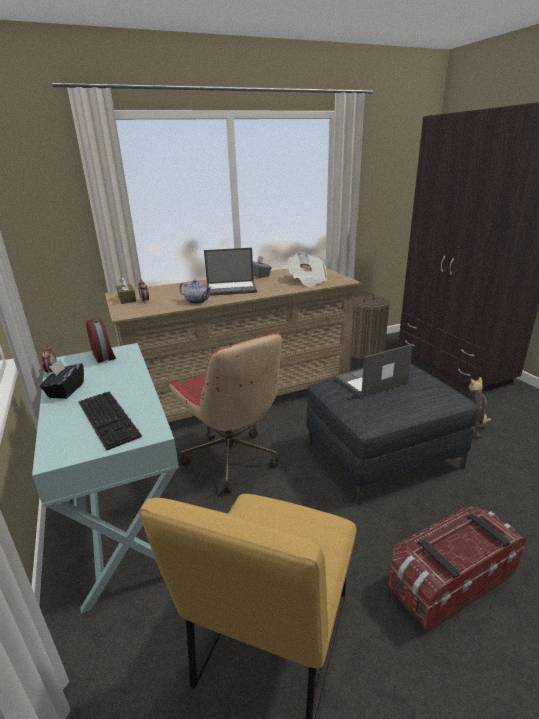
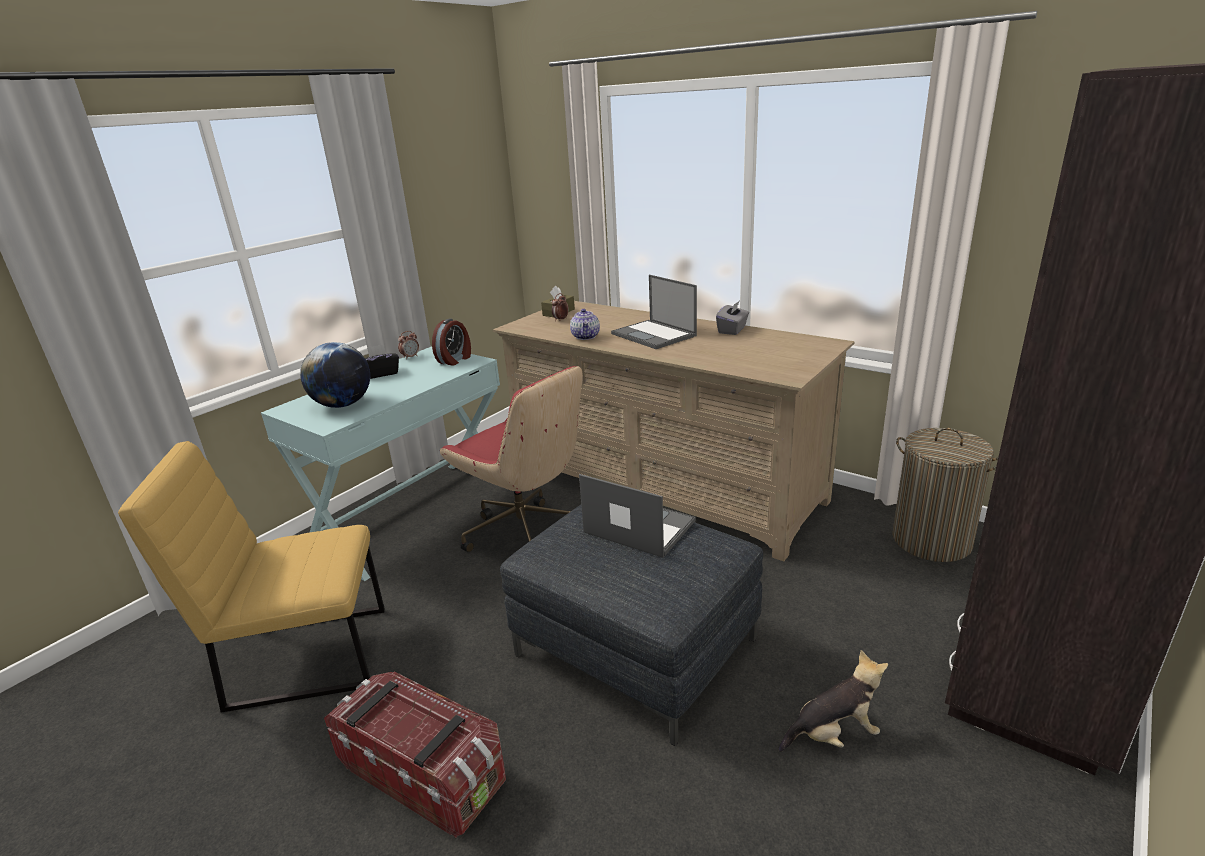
camera: 60 degrees right, 0 degrees up
keyboard [79,392,142,451] -> globe [300,342,370,408]
red office chair [169,334,282,493] -> red office chair turned 75 degrees counterclockwise [440,366,583,552]
newspaper [287,253,327,287] -> none

